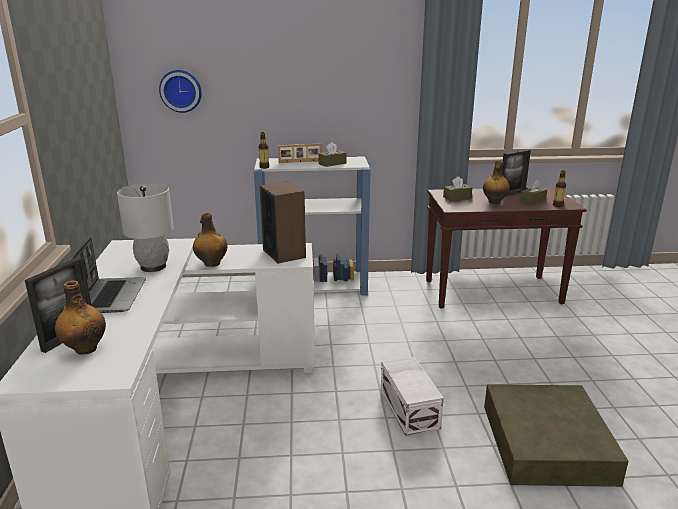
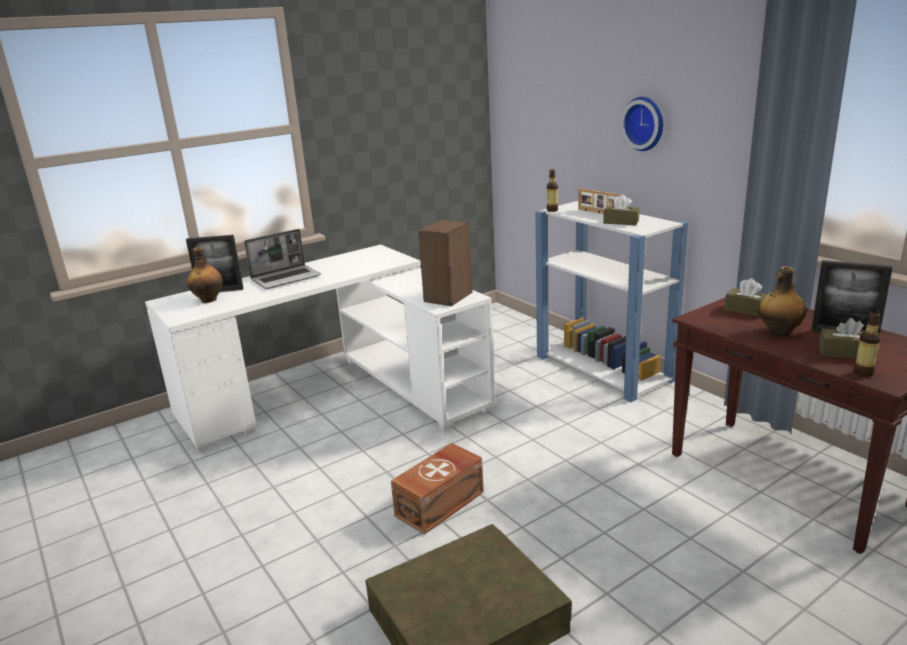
camera: 60 degrees right, 0 degrees up
white table lamp [117,183,174,272] -> none
wall clock [159,70,202,113] -> wall clock moved to [621,97,663,151]
bottle [193,213,228,267] -> none
white storage box [381,357,444,436] -> brown storage box [391,443,484,535]

